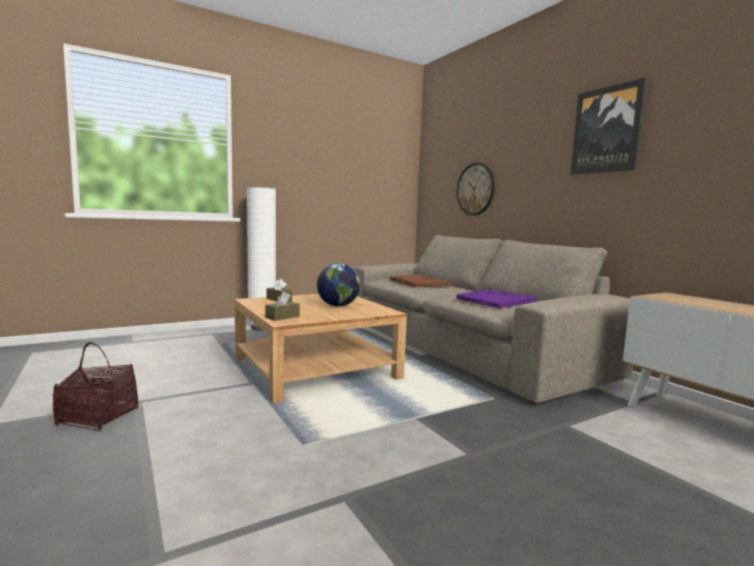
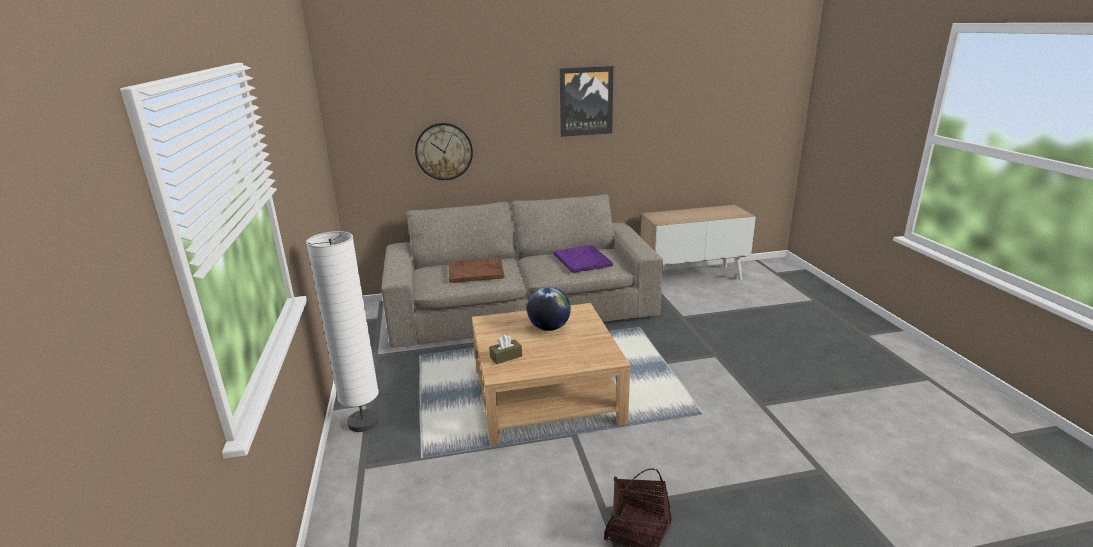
camera: 70 degrees left, 15 degrees up
brown tissue box [265,292,300,321] -> none

